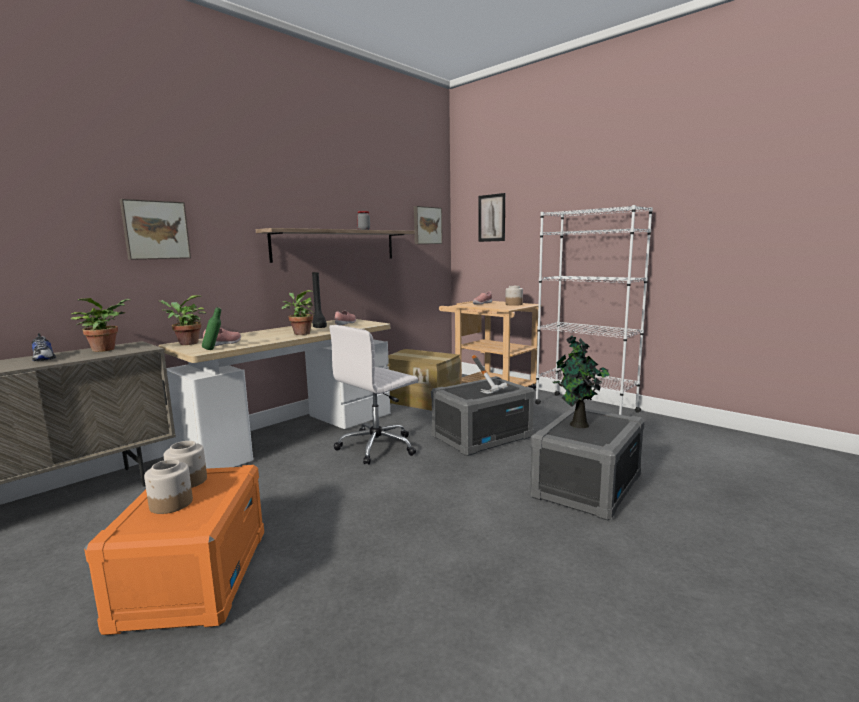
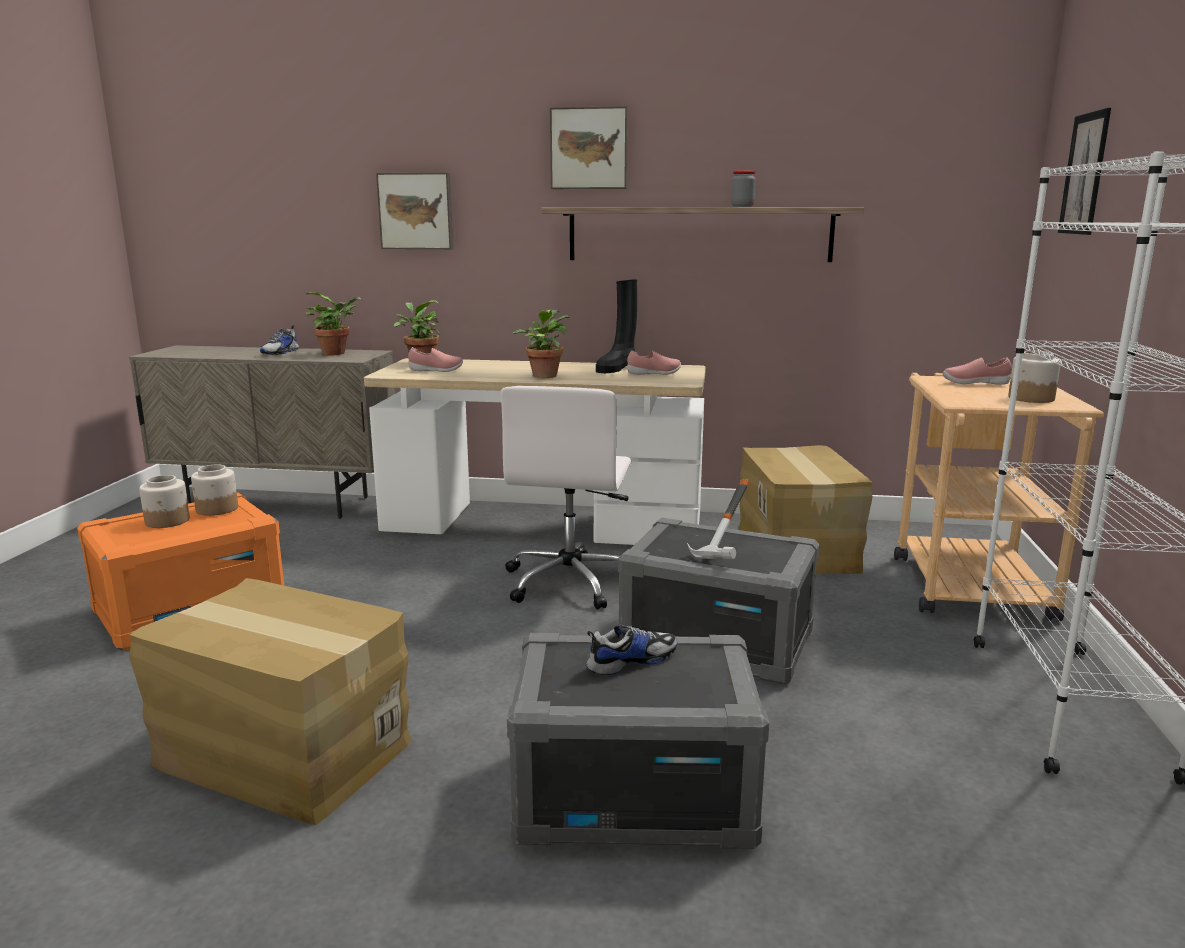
camera: 55 degrees right, 5 degrees up
green bottle [202,307,221,350] -> none
white office chair [329,325,418,465] -> white office chair turned 90 degrees counterclockwise [501,386,631,610]
picture [414,206,442,244] -> picture moved to [550,106,628,189]
potted plant [553,336,609,428] -> shoe [587,625,677,675]
none -> cardboard box [129,578,412,825]

